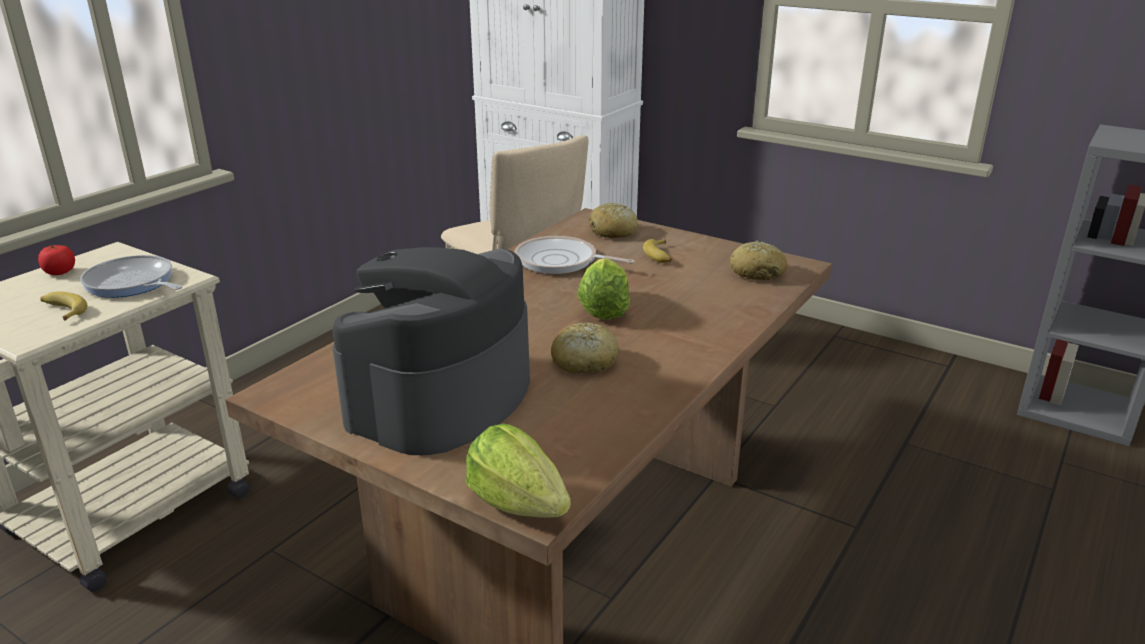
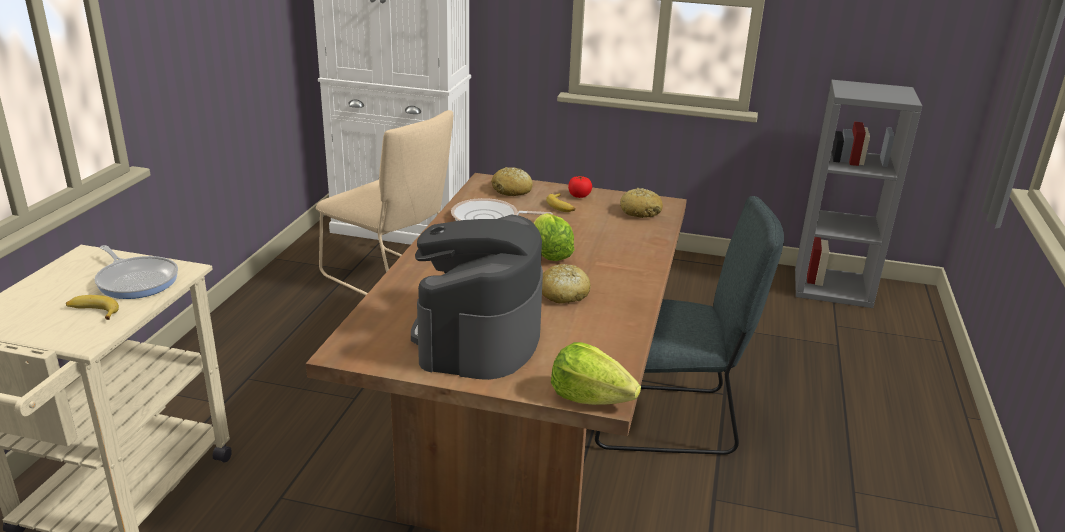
camera: 20 degrees left, 0 degrees up
tomato [38,244,75,275] -> tomato moved to [568,176,592,198]
frying pan [80,255,182,298] -> frying pan turned 150 degrees counterclockwise [94,245,178,299]
none -> grey chair [595,196,784,455]

